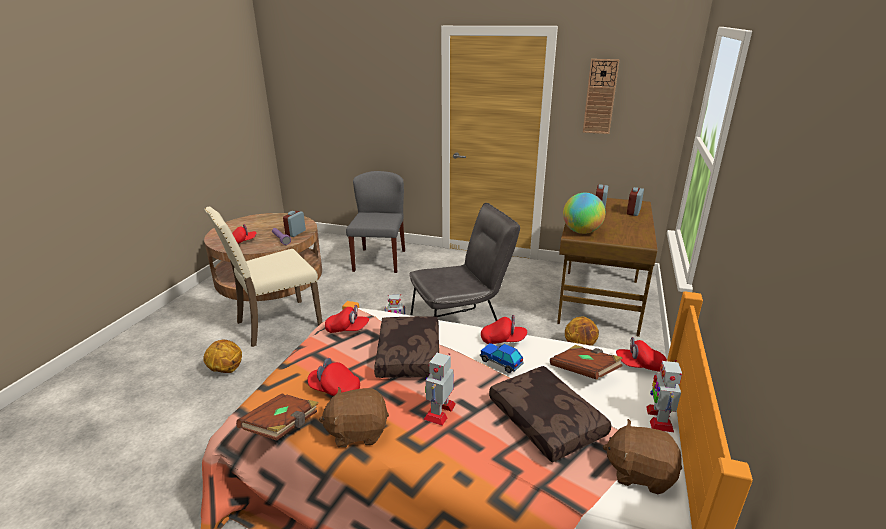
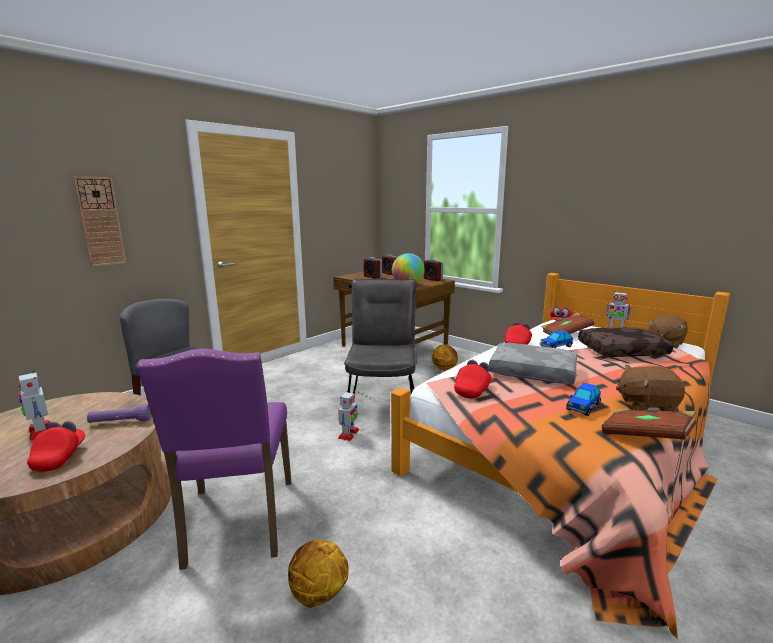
camera: 65 degrees left, 10 degrees down
beige chair [204,206,323,347] -> purple chair [137,349,291,570]
alarm clock [283,211,306,237] -> alarm clock moved to [424,259,443,281]
red cap [307,358,360,396] -> toy car [566,382,601,416]
brown plush toy [319,387,389,447] -> brown plush toy turned 75 degrees clockwise [616,365,685,411]
brown pillow [374,316,439,378] -> grey pillow [489,343,577,384]
toy robot [423,353,456,426] -> toy robot moved to [18,371,50,441]
wall clock [583,59,620,134] -> wall clock moved to [73,176,126,267]

